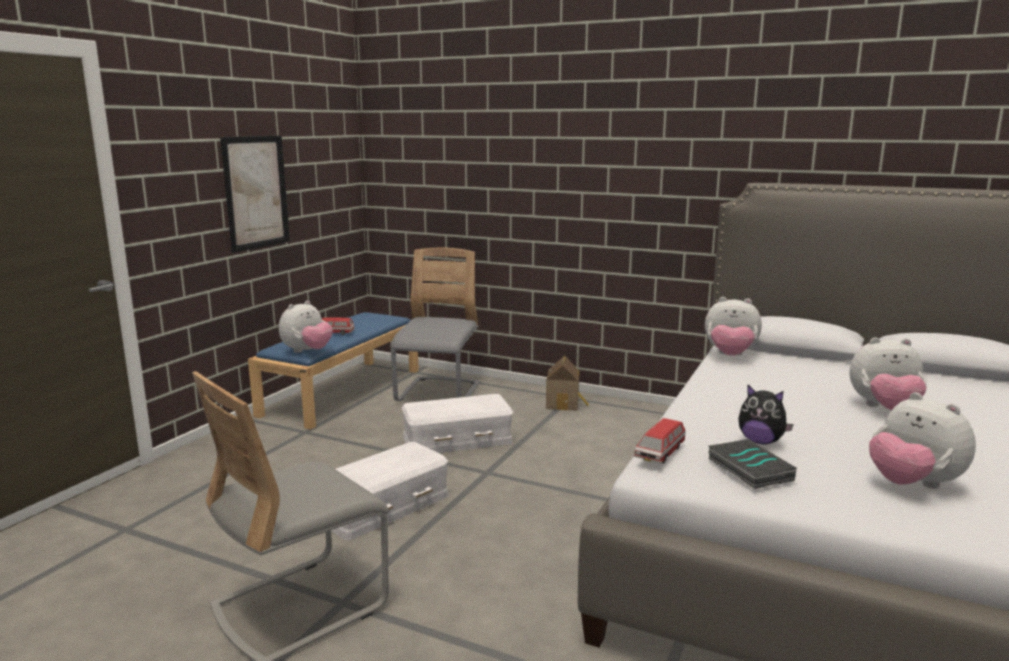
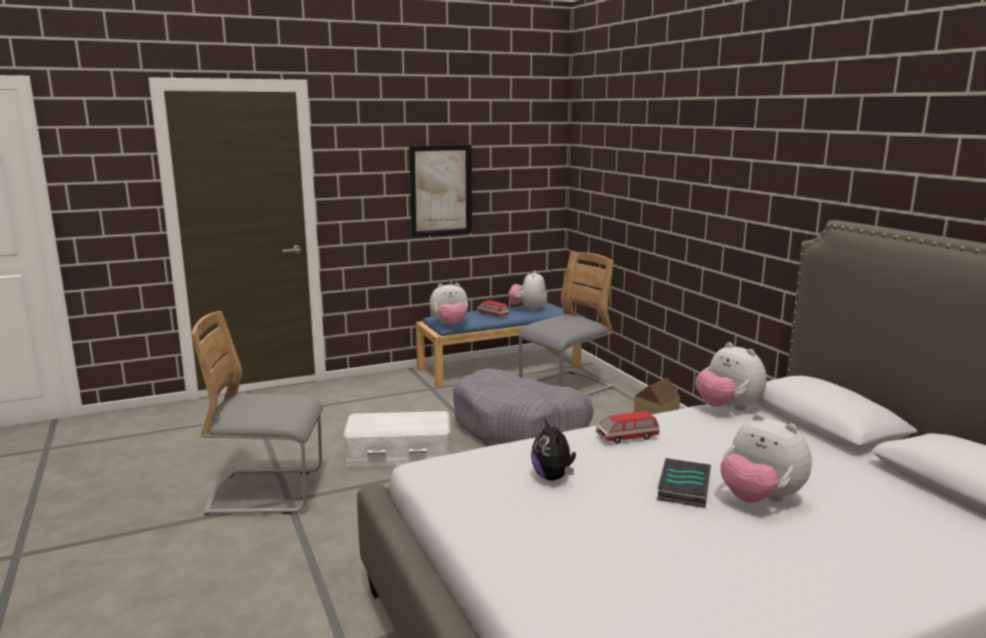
camera: 40 degrees right, 0 degrees up
white storage box [401,394,513,453] -> grey dog bed [453,368,594,444]
toy car [634,418,685,463] -> toy car moved to [596,411,660,444]
book [708,439,797,489] -> book moved to [657,458,711,508]
plush toy [869,392,976,489] -> plush toy moved to [508,270,547,311]

